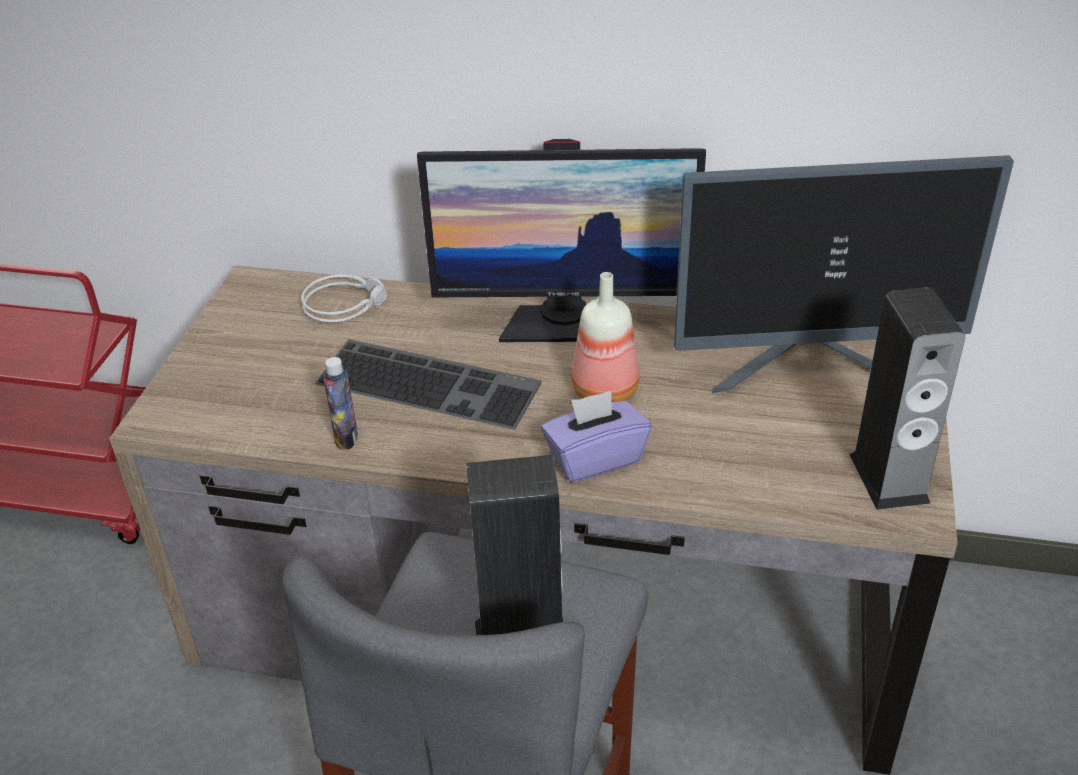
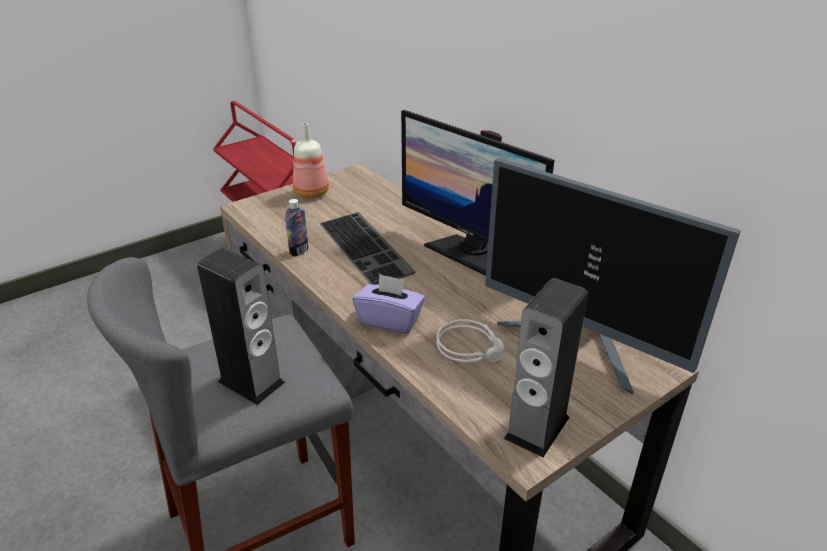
camera: 40 degrees right, 5 degrees down
grey headphones [301,274,387,323] -> grey headphones moved to [437,319,504,362]
bottle [571,272,639,402] -> bottle moved to [293,123,329,198]

